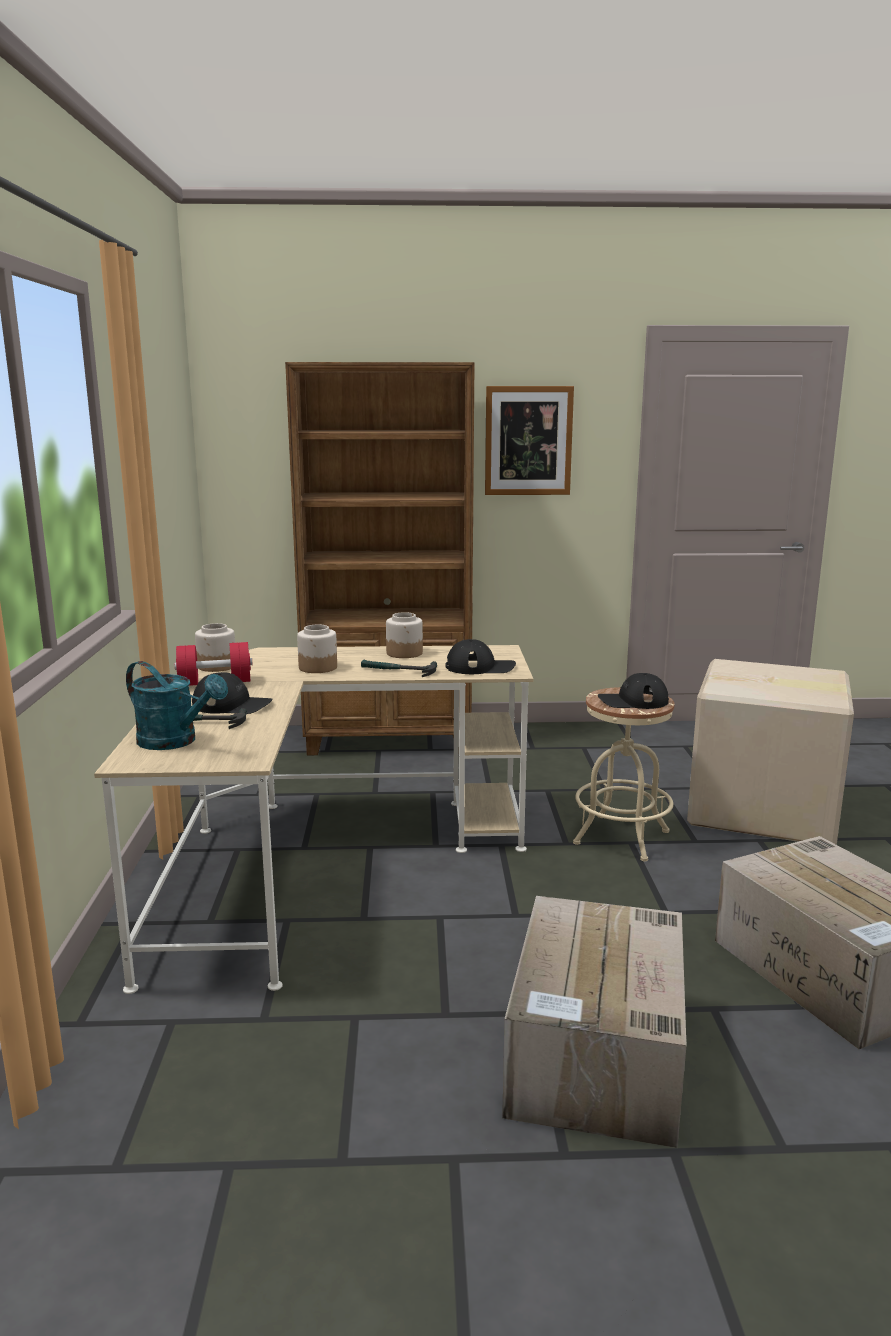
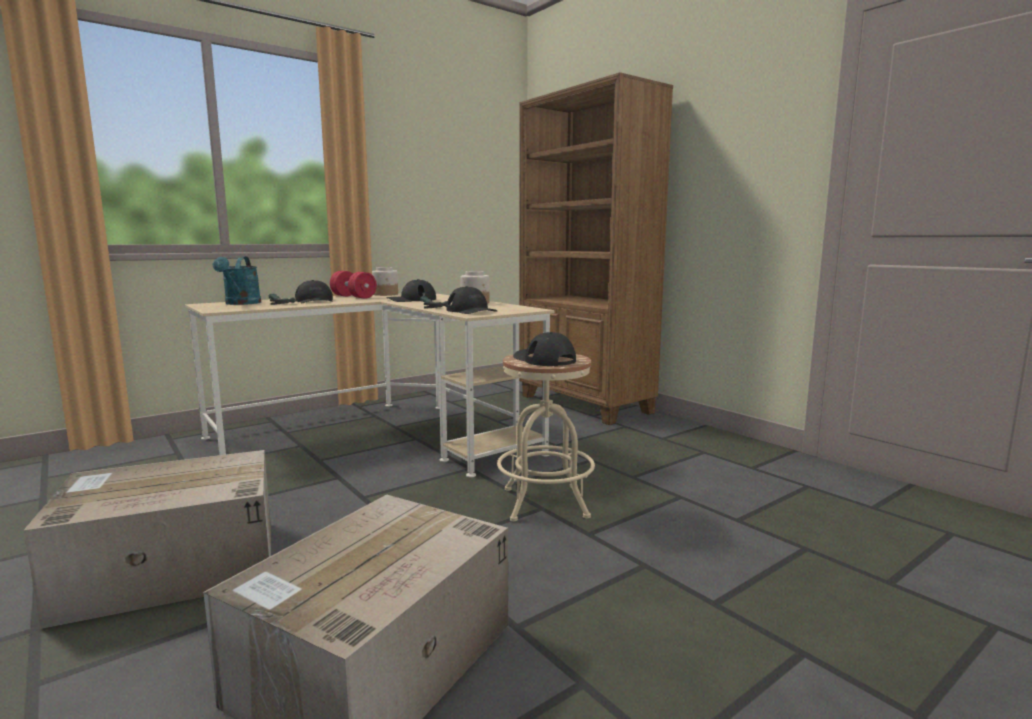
camera: 55 degrees right, 5 degrees down
jar [297,625,337,673] -> black cap [386,279,436,302]
picture [485,386,574,495] -> none
cardboard box [687,659,854,844] -> none

